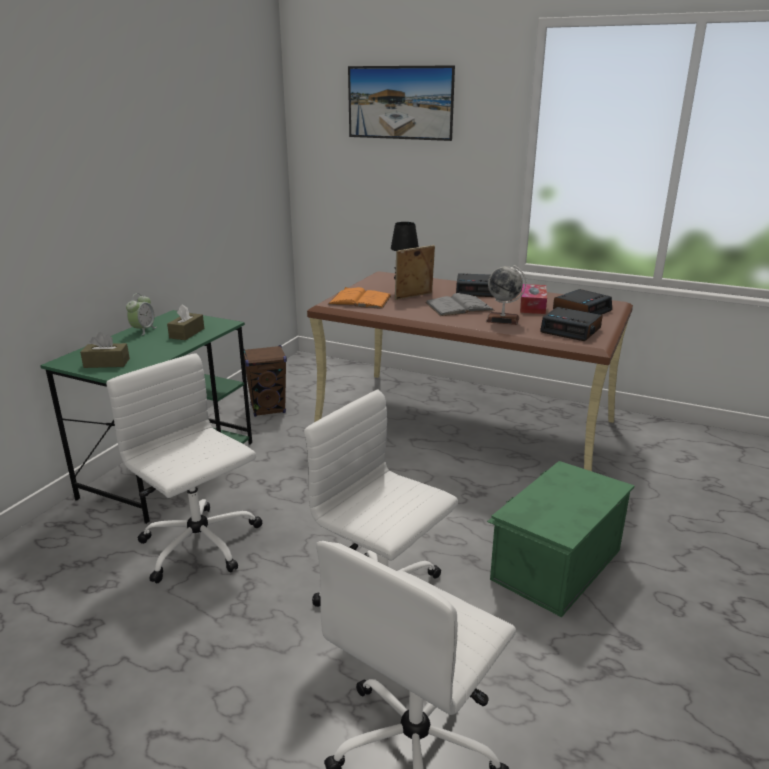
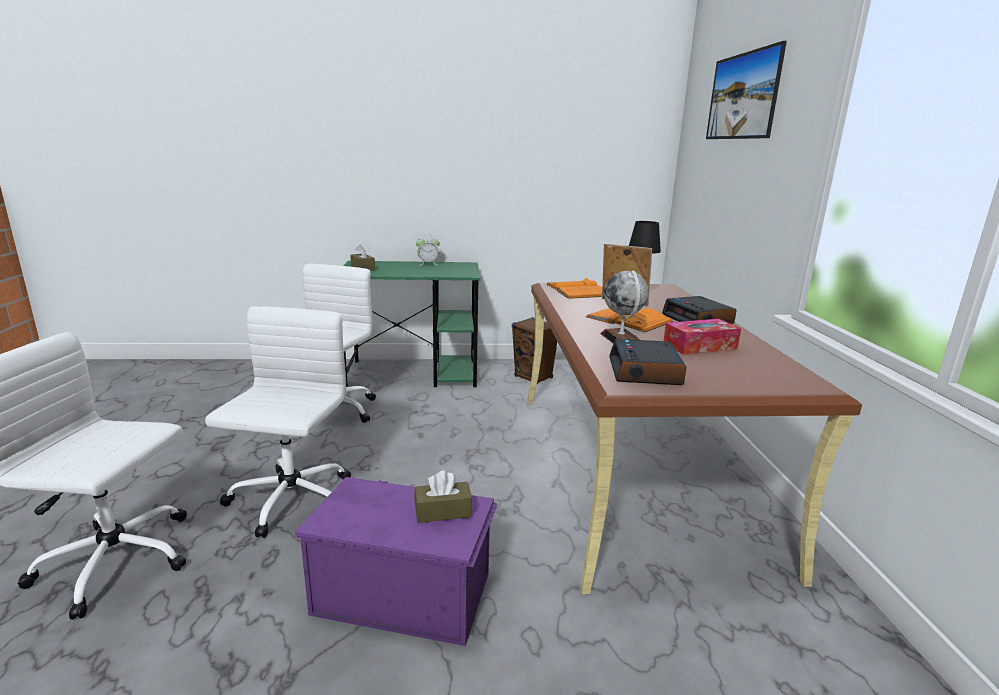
camera: 60 degrees right, 5 degrees down
brown tissue box [167,304,204,340] -> brown tissue box moved to [414,470,472,523]
grey book [425,293,495,316] -> orange book [585,308,674,332]
green storage box [487,461,635,617] -> purple storage box [294,477,498,646]
alarm clock [553,289,612,315] -> none

